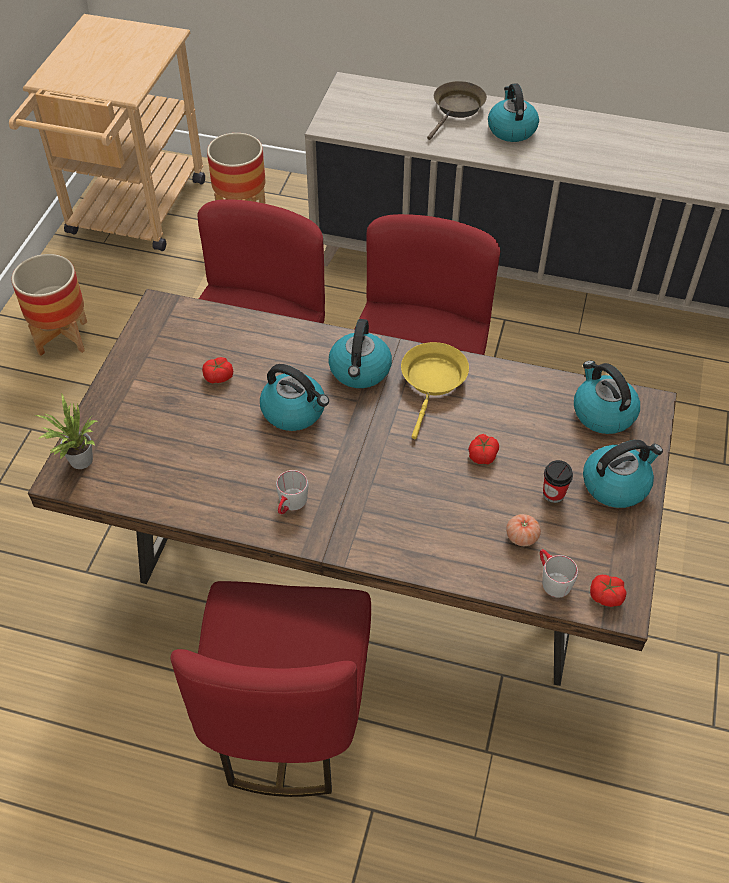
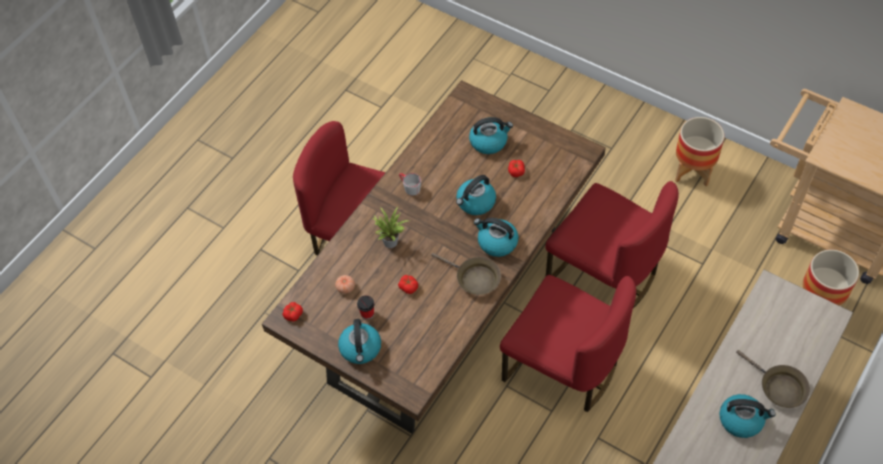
camera: 110 degrees right, 5 degrees up
potted plant [35,394,97,469] -> potted plant moved to [373,207,410,248]
yellow frying pan [401,342,469,439] -> brown frying pan [431,253,501,295]
grey mug [540,549,578,598] -> none
kettle [574,361,640,434] -> kettle moved to [469,117,513,154]

